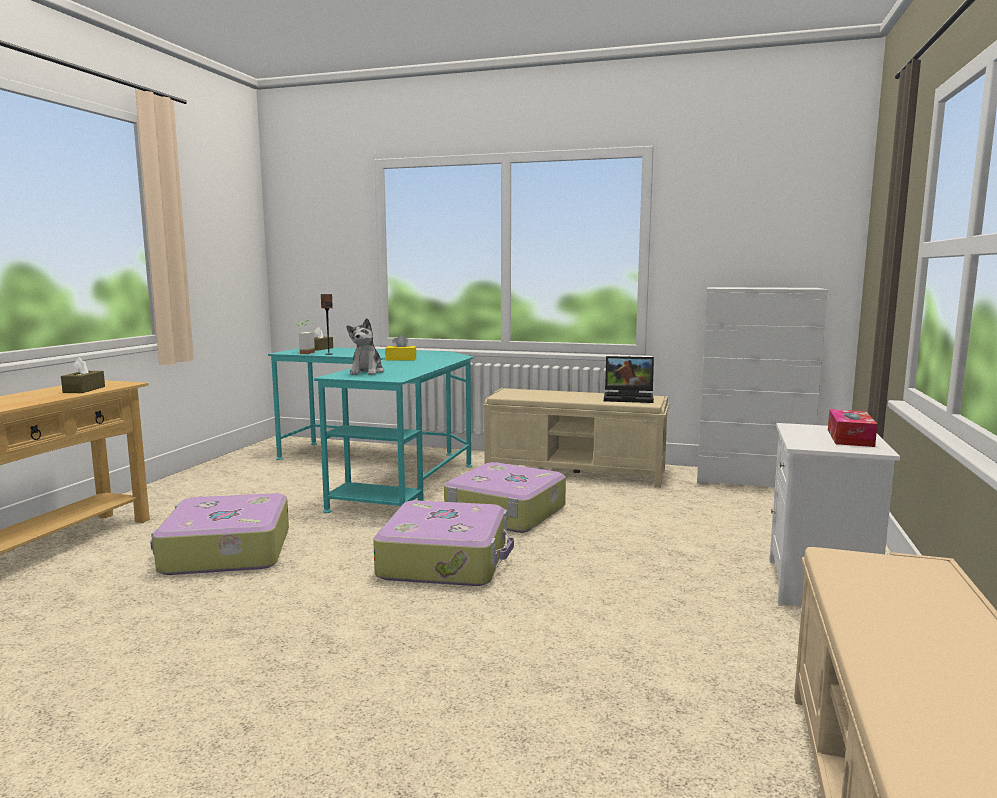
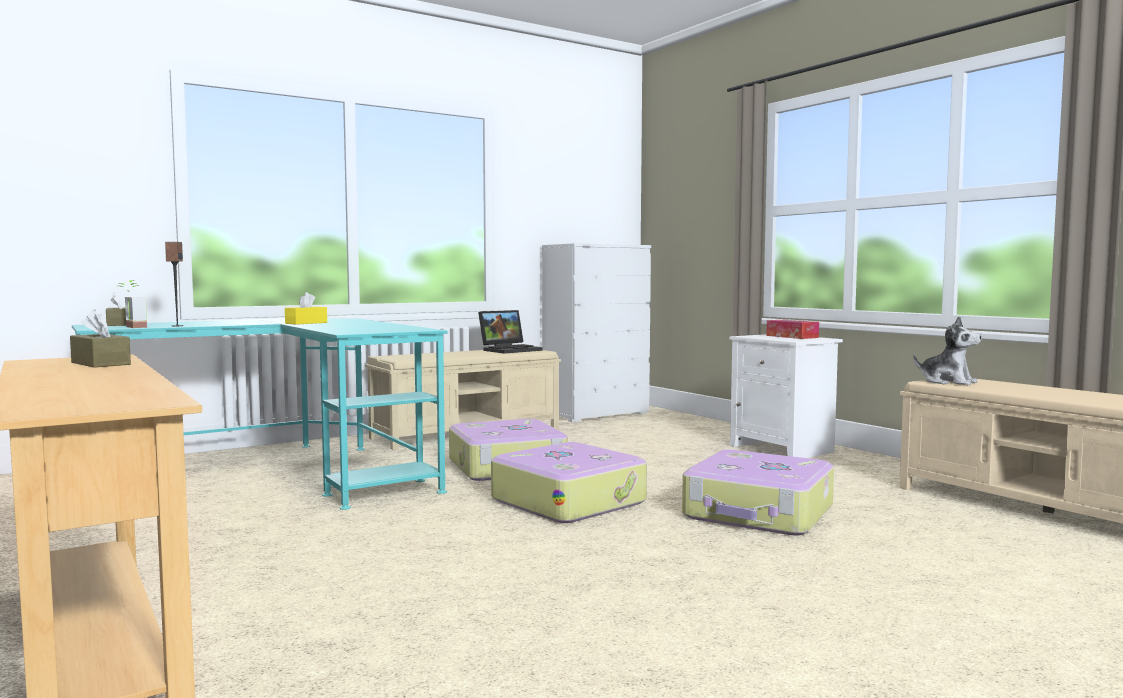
camera: 50 degrees left, 5 degrees down
suitcase [150,493,289,575] -> suitcase moved to [682,450,834,535]
plush toy [347,318,384,375] -> plush toy moved to [913,316,981,385]

